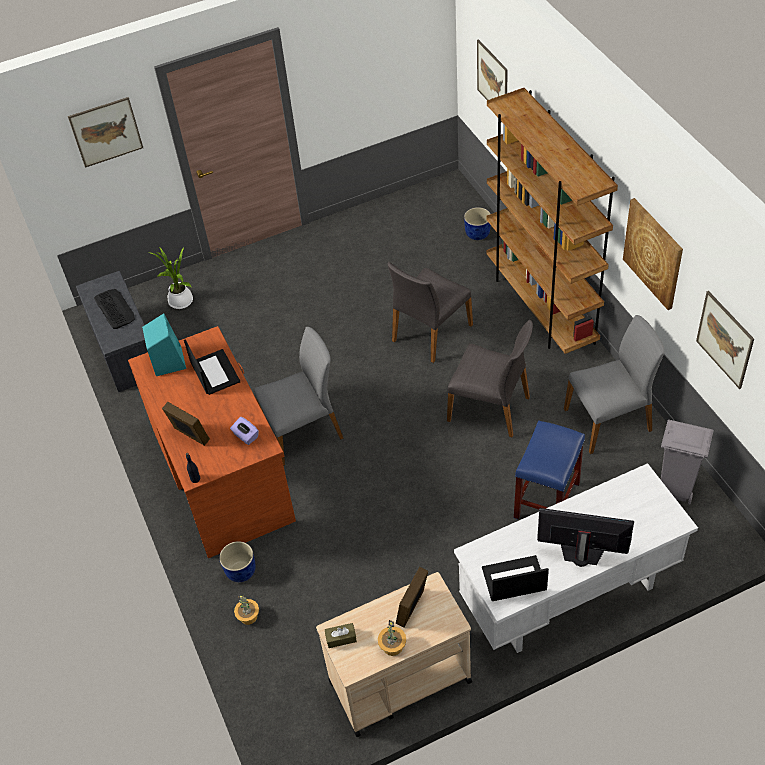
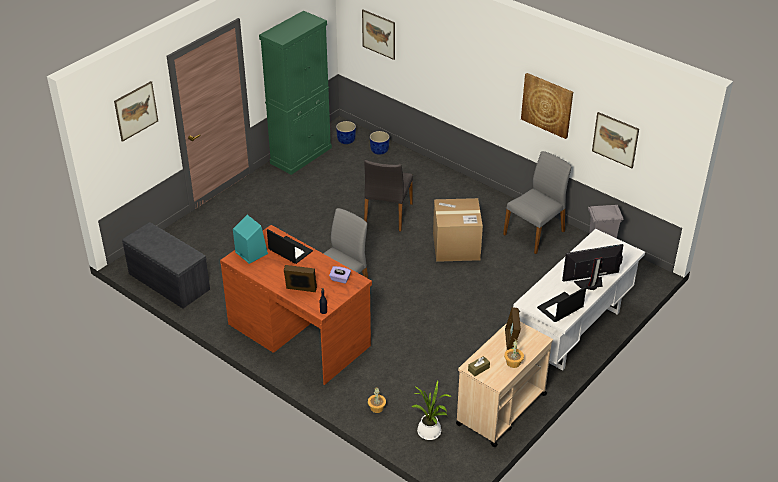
camera: 30 degrees left, 10 degrees down
keyboard [94,289,135,329] -> none
potted plant [151,247,193,309] -> potted plant moved to [412,380,452,440]
blue planter [219,541,256,582] -> blue planter moved to [336,121,356,144]
grey chair [447,320,533,437] -> cardboard box [433,198,483,262]
brown bookcase [486,88,618,354] -> none
blue stool [514,421,585,520] -> none
none -> green cabinet [259,11,332,175]

